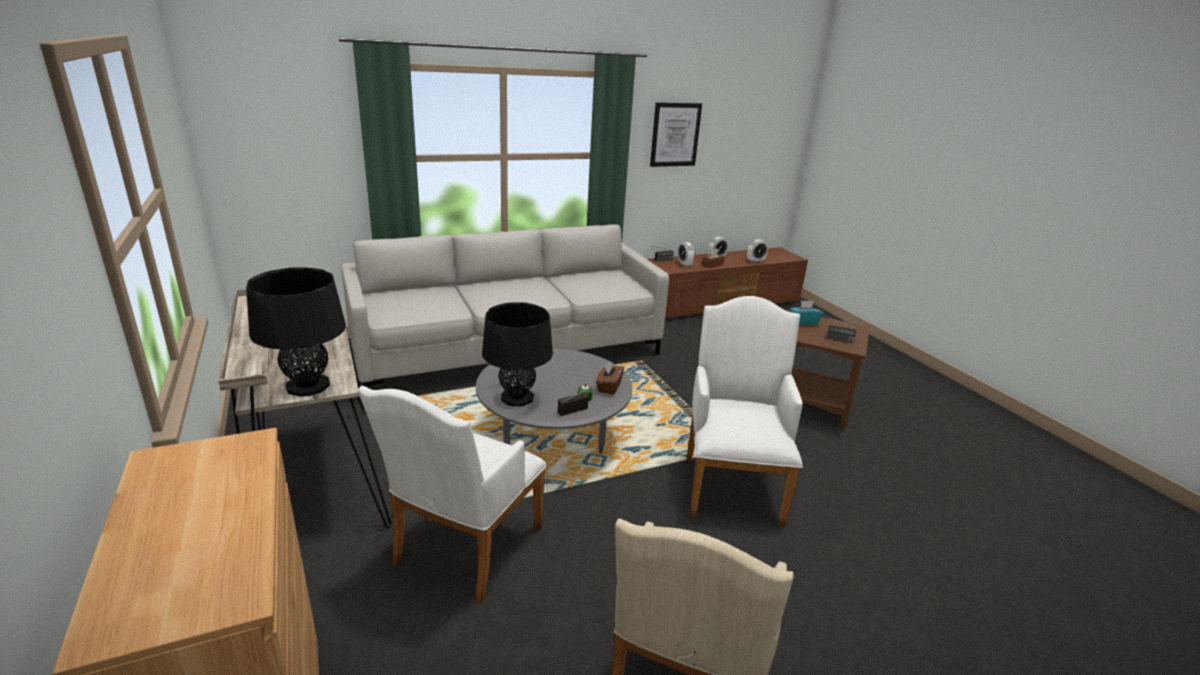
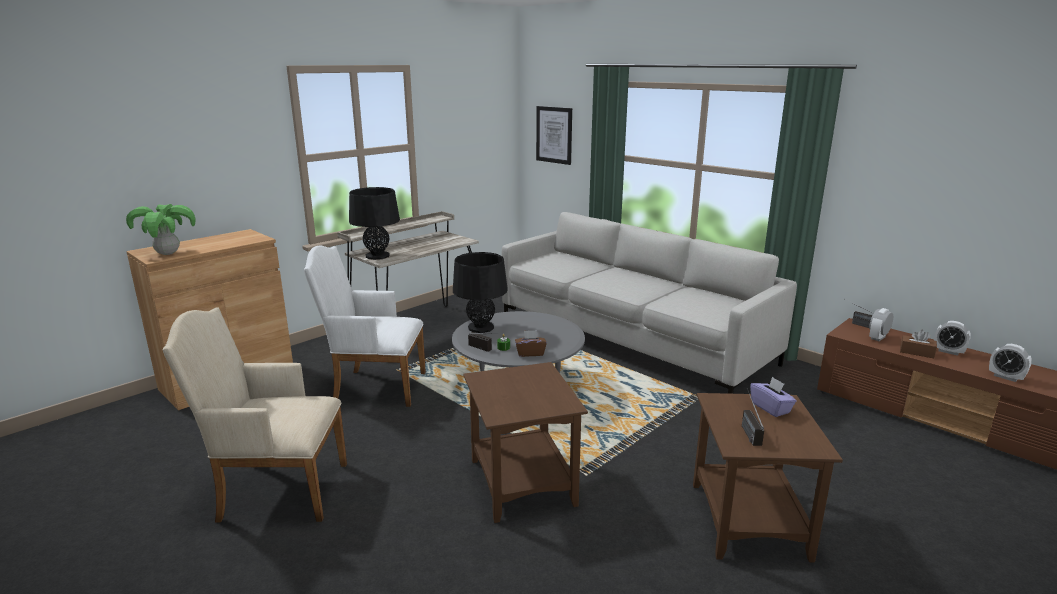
camera: 70 degrees right, 5 degrees down
picture [650,102,702,167] -> picture moved to [536,106,572,165]
white armchair [687,296,803,528] -> brown side table [463,362,588,523]
turquoise tissue box [790,300,824,325] -> purple tissue box [750,376,796,417]
none -> potted plant [126,204,196,255]

